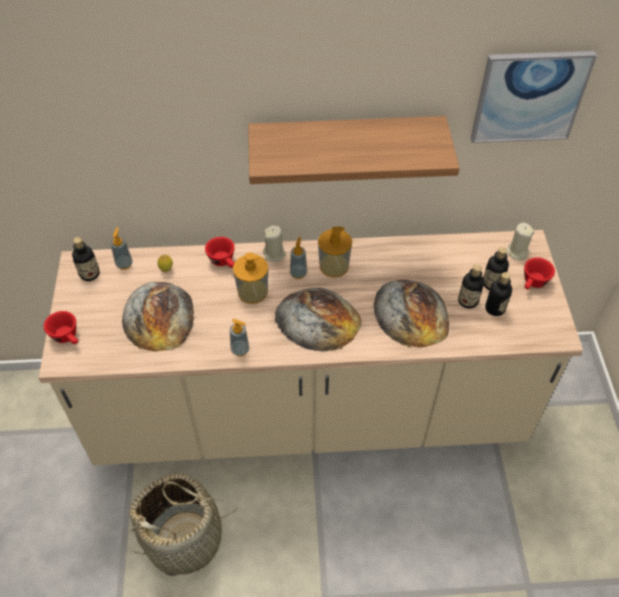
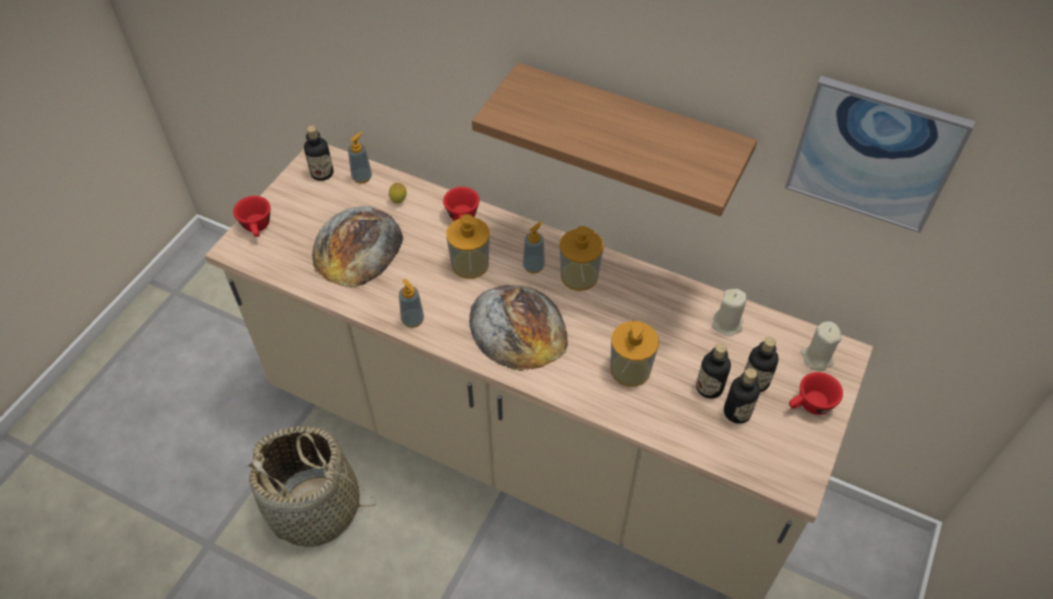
camera: 30 degrees right, 0 degrees up
beige candle [263,226,286,262] -> beige candle moved to [712,289,747,336]
bread [374,280,449,347] -> soap dispenser [610,321,659,387]

